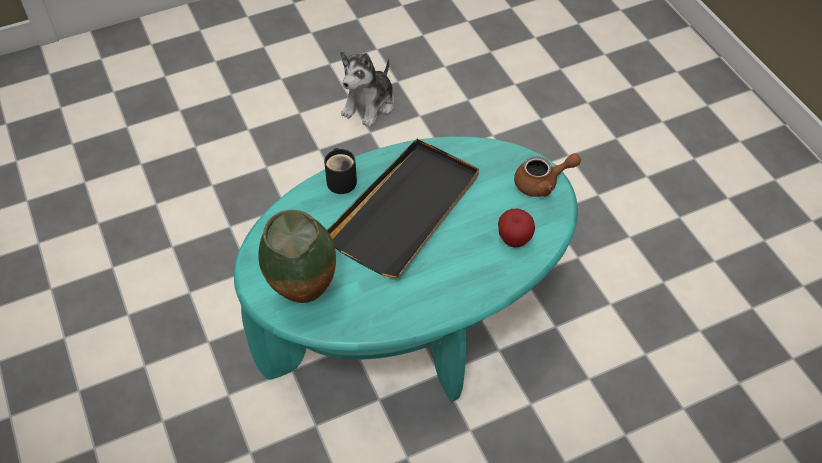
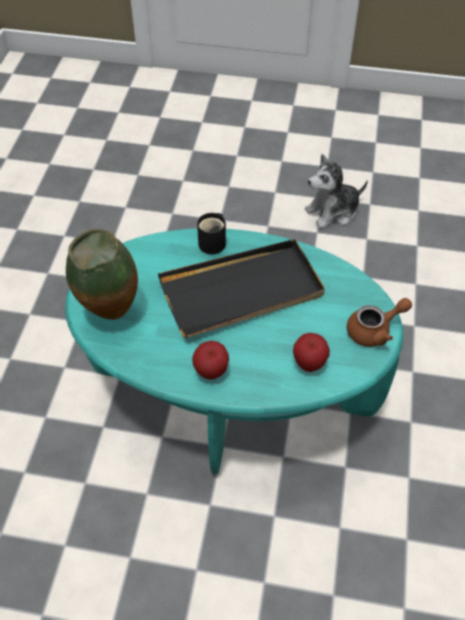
camera: 35 degrees right, 0 degrees up
brown teapot [514,153,581,197] -> brown teapot turned 45 degrees counterclockwise [347,298,412,347]
none -> apple [192,341,229,380]

